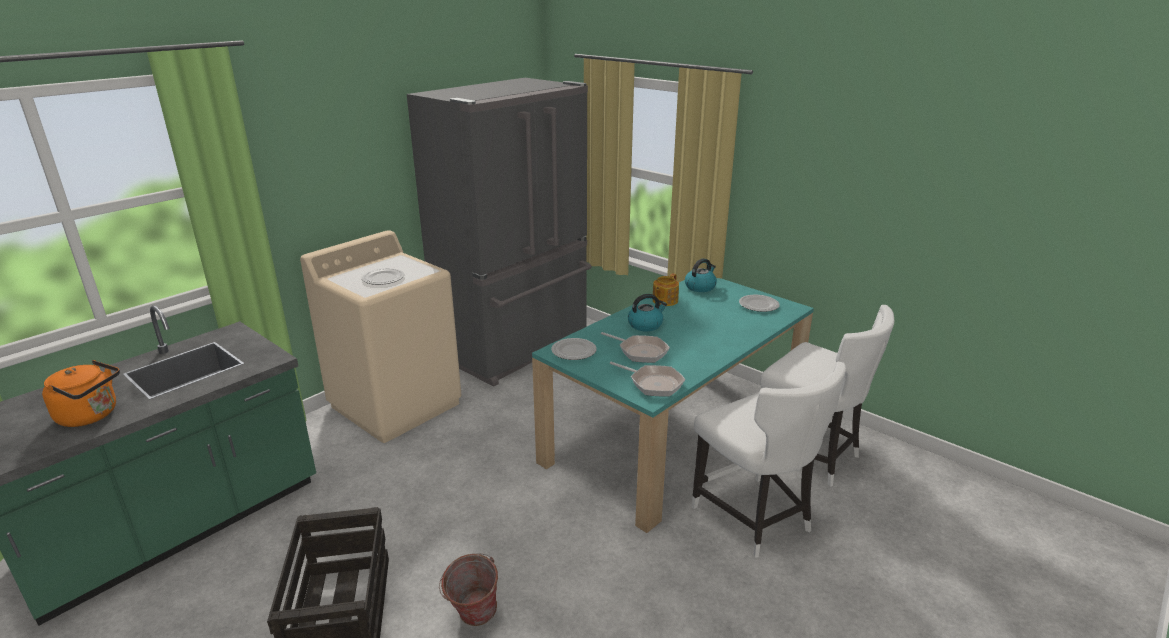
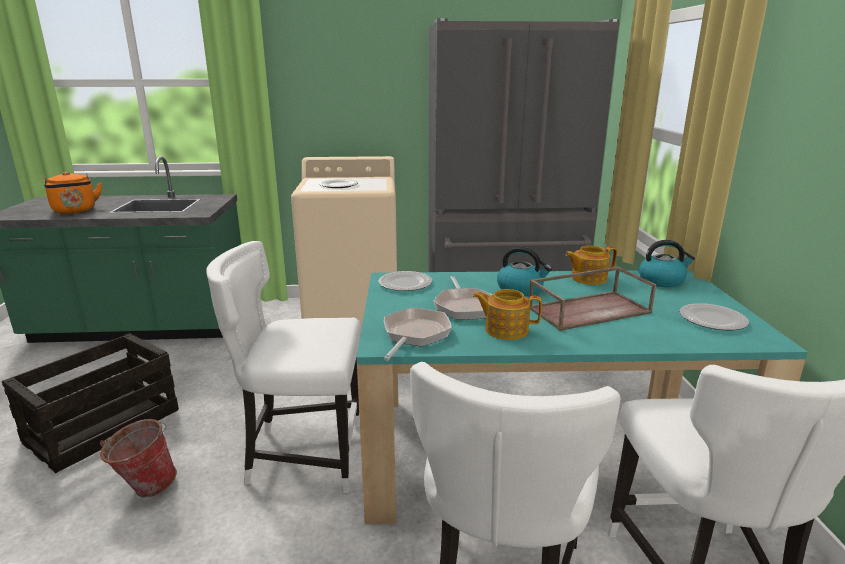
camera: 45 degrees right, 5 degrees down
frying pan [610,362,686,397] -> frying pan turned 150 degrees counterclockwise [384,308,452,361]
none -> white chair [206,241,361,493]
none -> teapot [473,289,542,340]
none -> brown tray [529,267,656,331]

